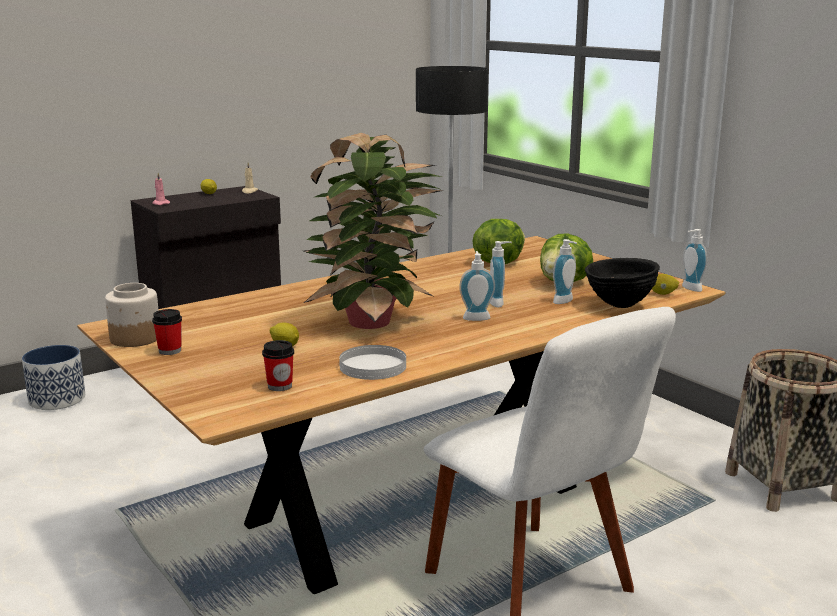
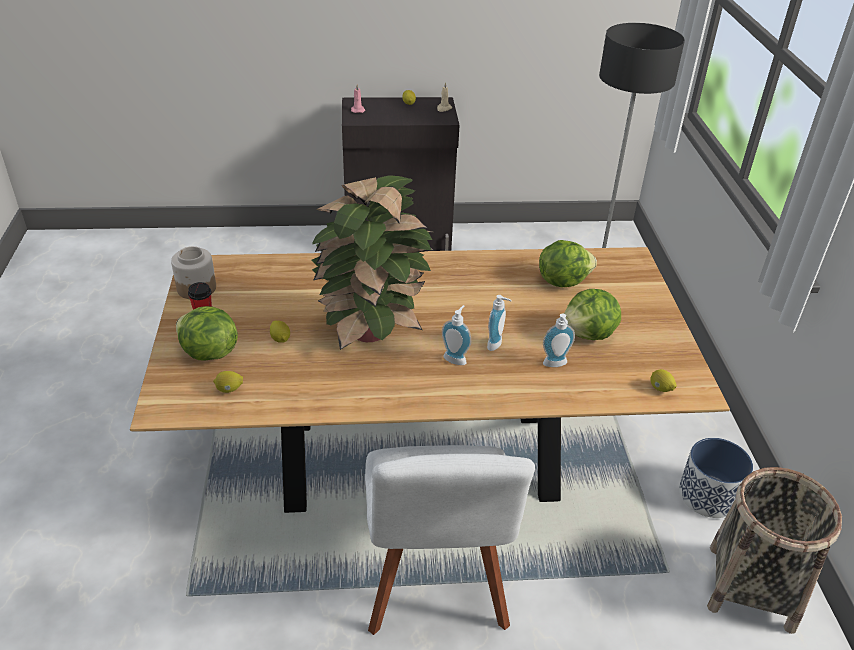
camera: 30 degrees right, 20 degrees up
planter [22,345,85,410] -> planter moved to [679,438,753,518]
cup [262,340,294,391] -> lemon [213,371,243,393]
white plate [339,345,406,380] -> none
black bowl [585,258,660,308] -> none
soap dispenser [682,229,707,292] -> none
none -> lettuce [176,306,238,361]

